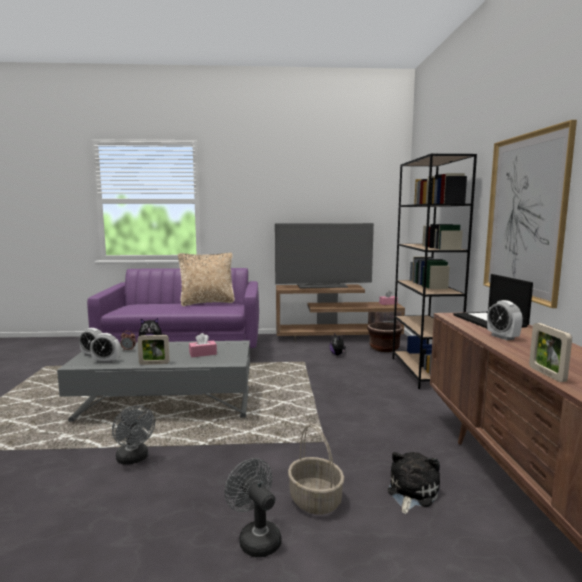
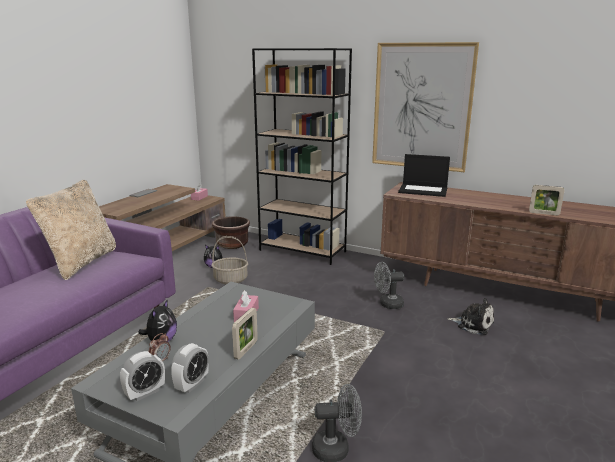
camera: 60 degrees left, 10 degrees up
grey fan [224,458,281,557] -> grey fan moved to [374,262,404,309]
television [275,223,374,288] -> none
basket [288,424,344,515] -> basket moved to [212,236,248,284]
plush toy [388,452,440,514] -> plush toy turned 150 degrees clockwise [447,298,494,335]
alarm clock [487,300,523,340] -> none

